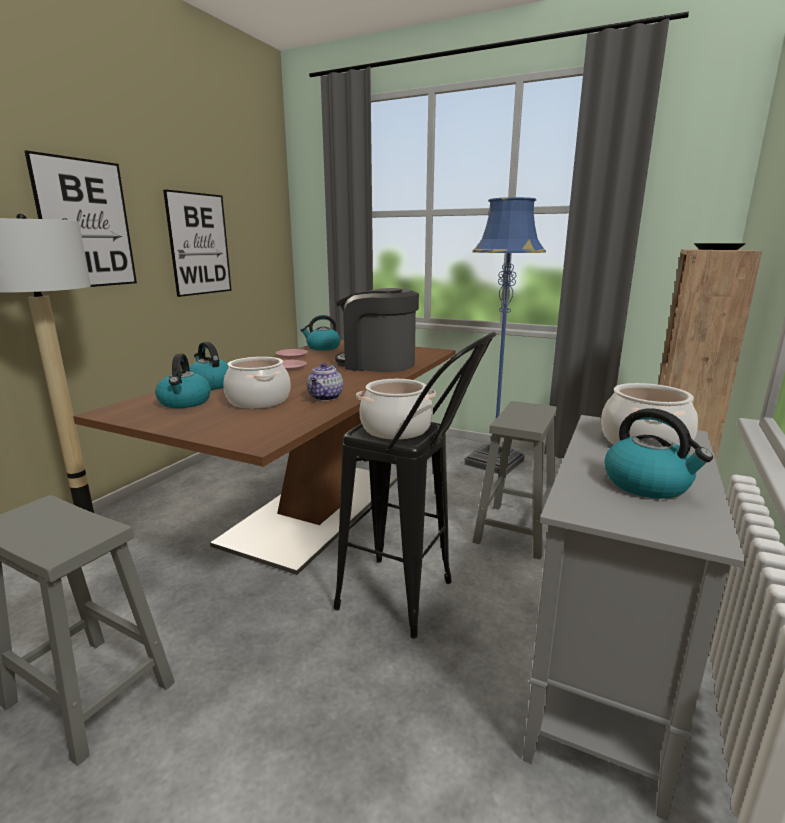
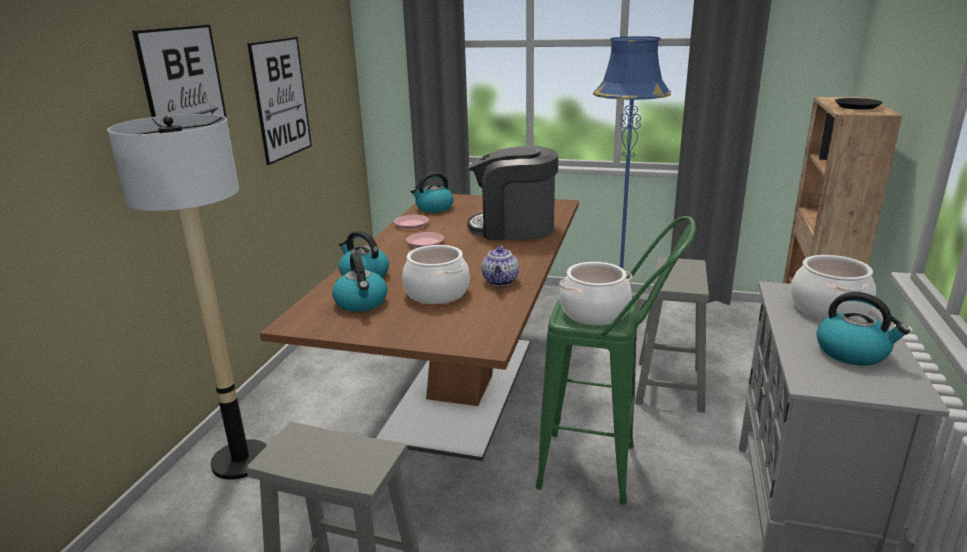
camera: 10 degrees left, 5 degrees up
black stool [334,332,496,639] -> green stool [536,216,696,505]

